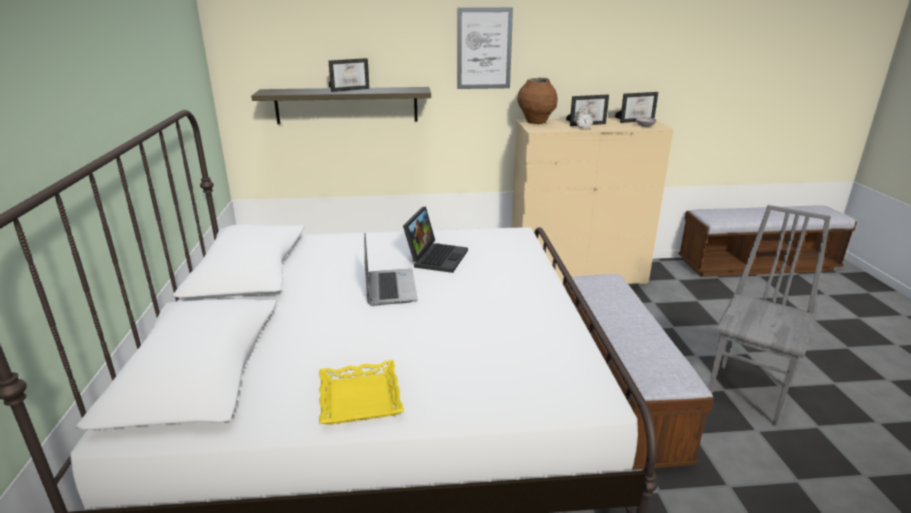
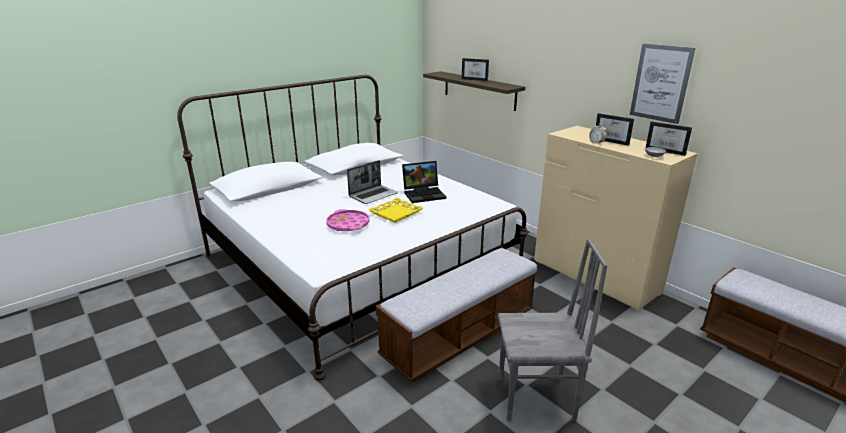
camera: 55 degrees right, 0 degrees up
yellow tray [319,360,404,425] -> yellow tray moved to [368,198,423,223]
picture [457,7,513,89] -> picture moved to [630,43,695,124]
brown vase [517,78,558,124] -> none
none -> pink tray [326,209,370,231]

